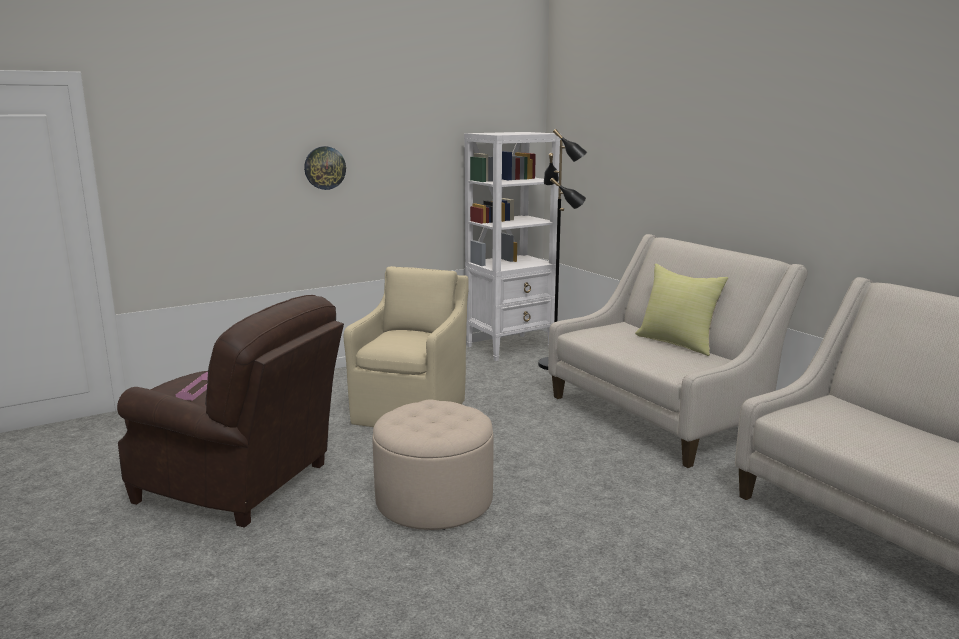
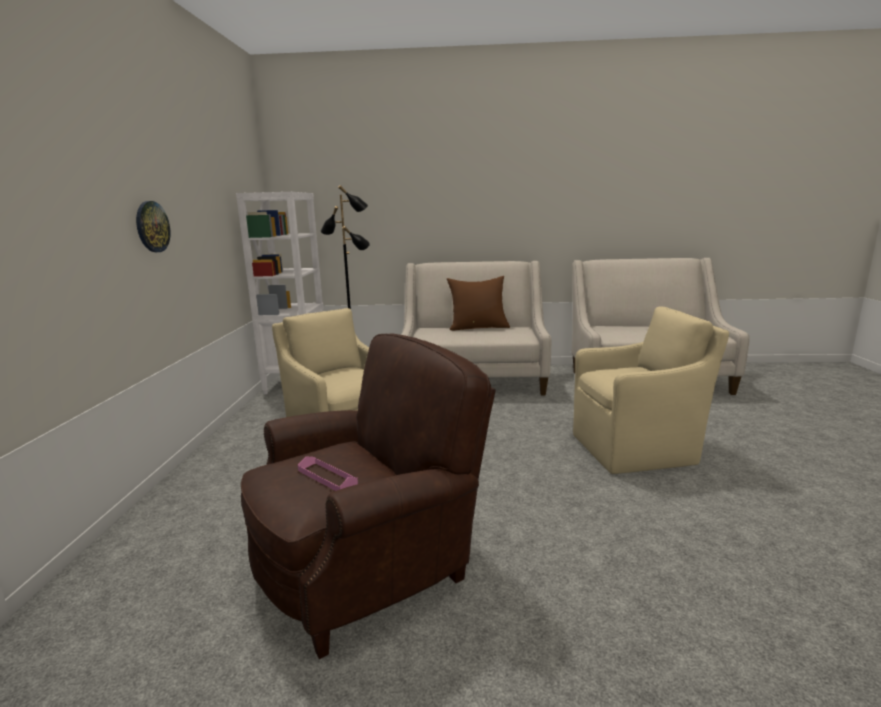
camera: 55 degrees left, 0 degrees up
beige ottoman [372,400,493,530] -> none
yellow pillow [635,264,728,356] -> brown pillow [447,276,510,331]
none -> beige armchair [573,306,729,474]

